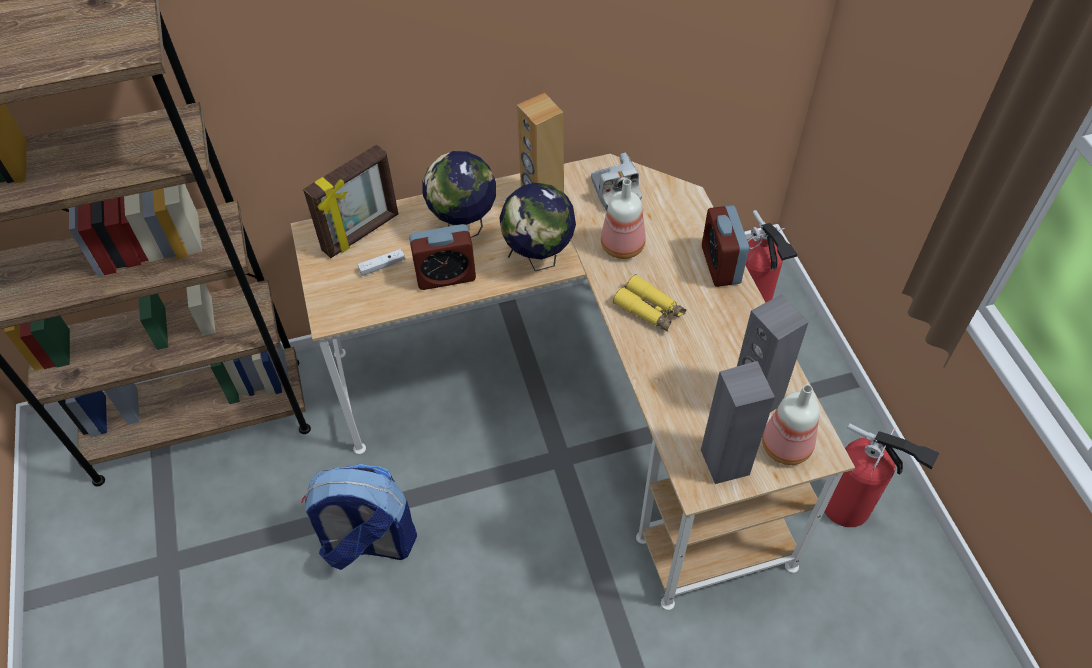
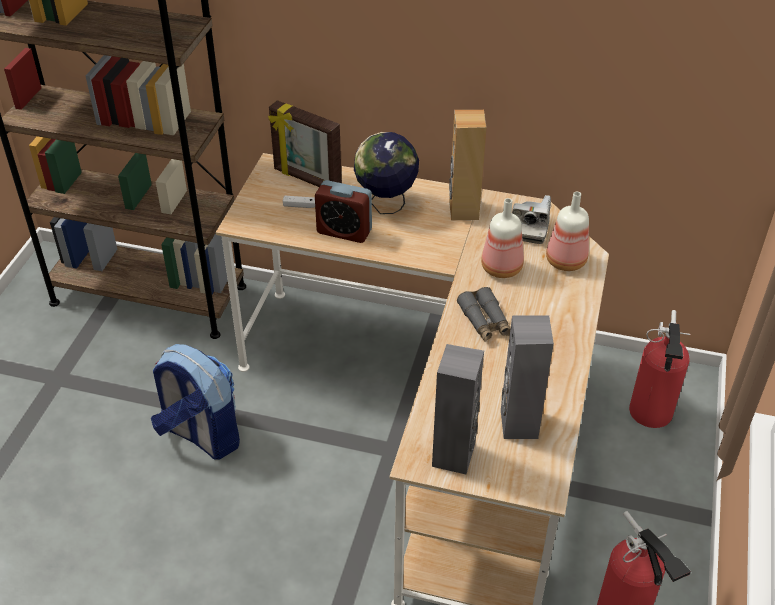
camera: 30 degrees right, 10 degrees down
picture frame [303,145,398,258] -> picture frame turned 45 degrees clockwise [268,100,342,187]
globe [499,183,576,271] -> none
yellow binoculars [613,274,686,332] -> grey binoculars [457,287,510,342]
alarm clock [702,205,749,287] -> none
bottle [762,385,820,465] -> bottle moved to [546,192,589,271]

